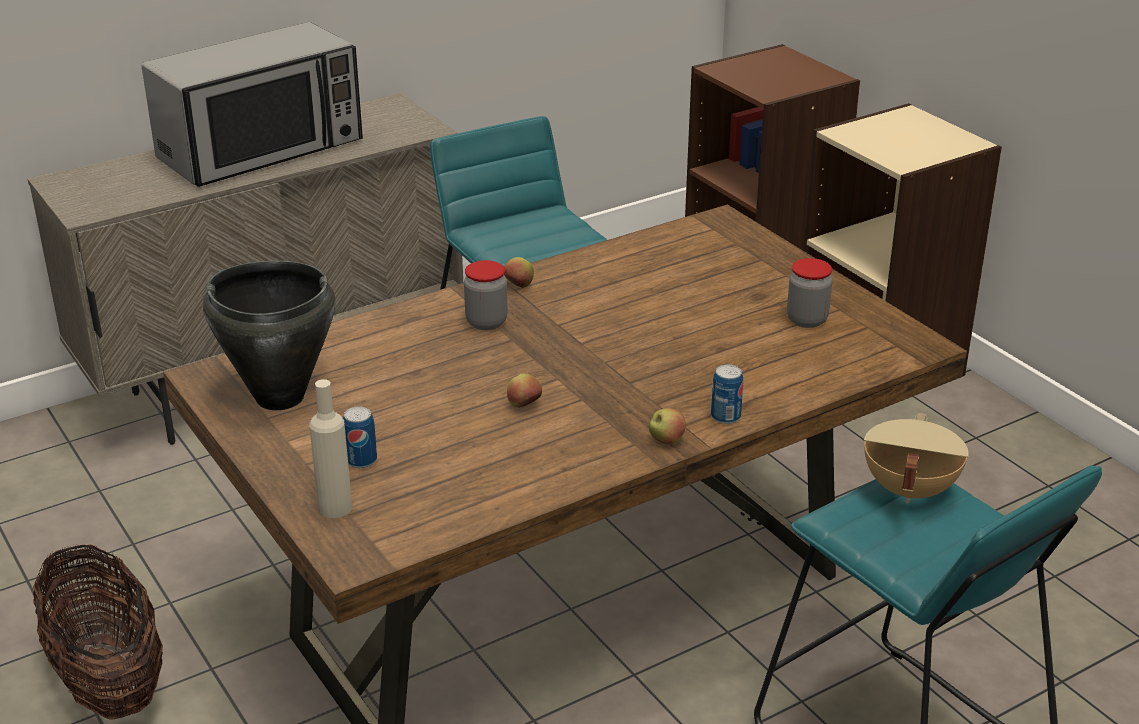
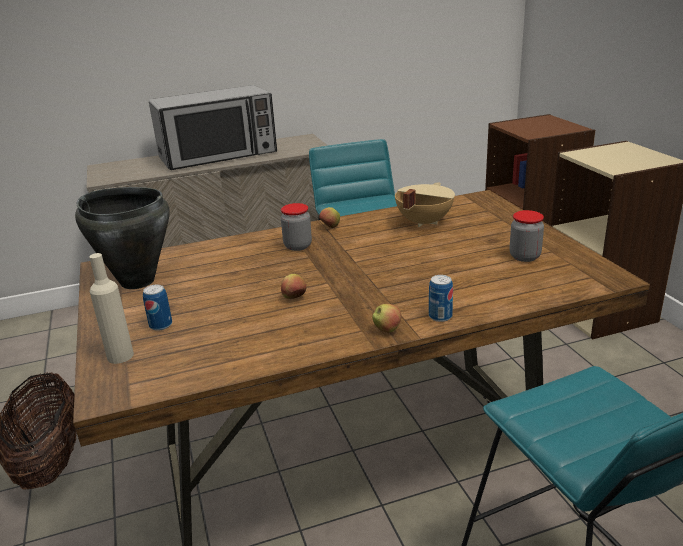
camera: 15 degrees right, 5 degrees down
beige cooking pot [864,413,969,504] -> beige cooking pot moved to [395,183,455,227]

